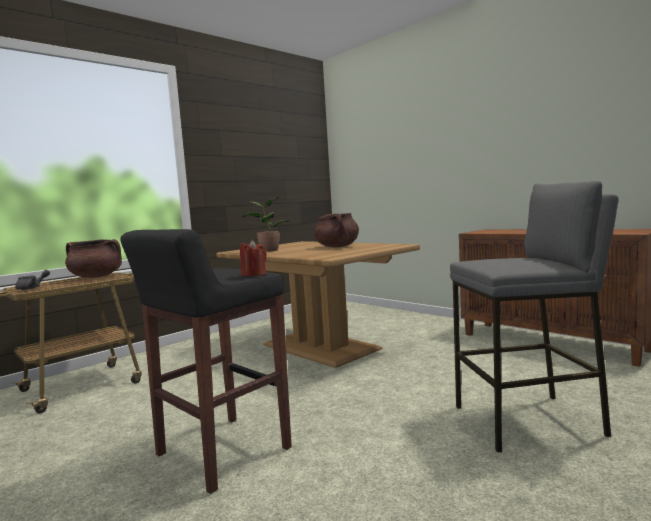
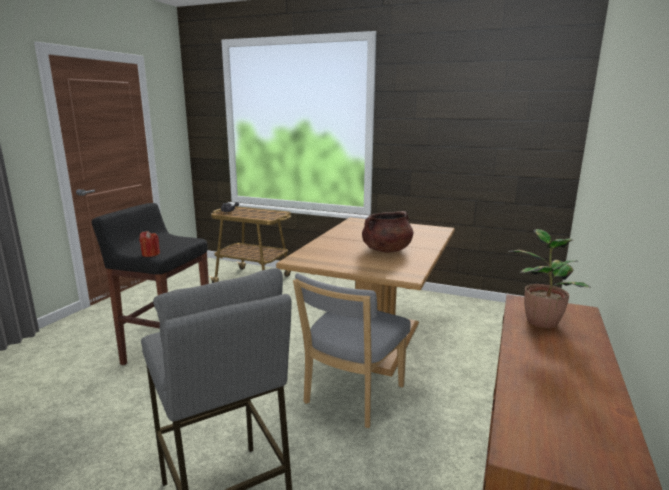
camera: 65 degrees right, 10 degrees up
brown cooking pot [65,239,122,278] -> none
potted plant [242,197,290,252] -> potted plant moved to [509,229,590,328]
none -> grey chair [293,273,410,428]

